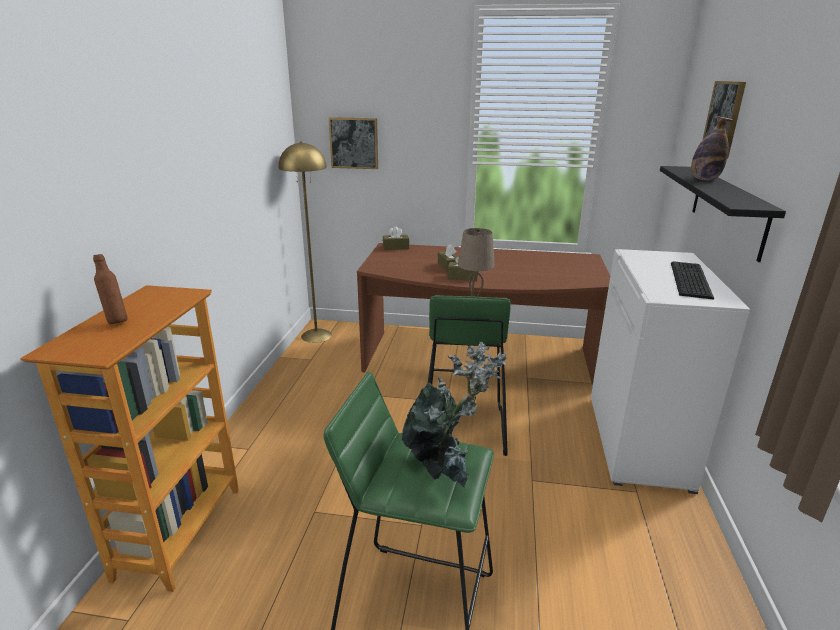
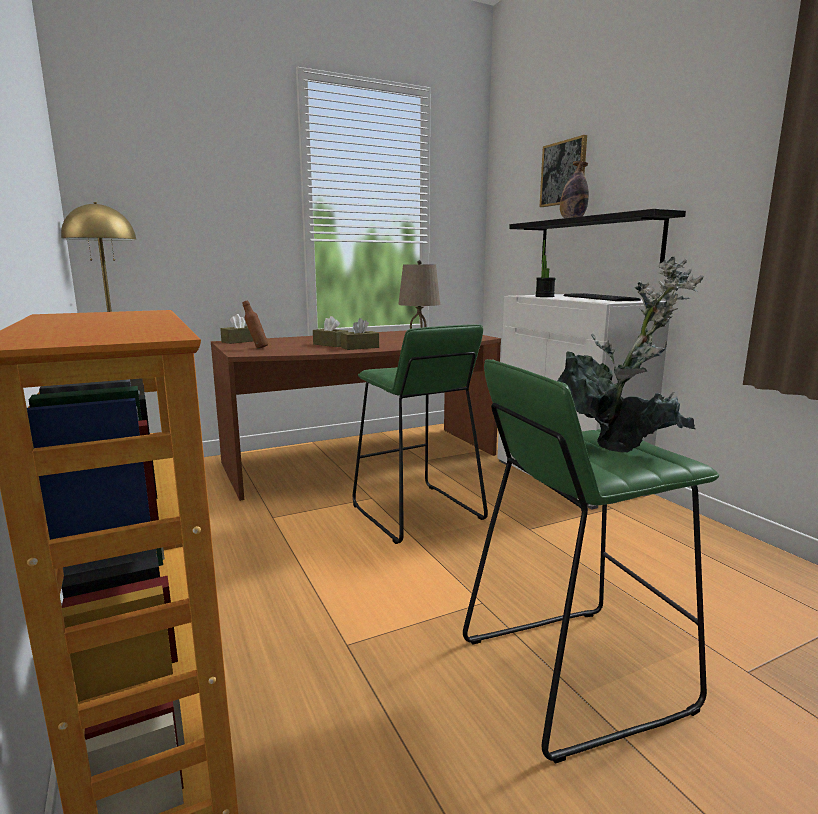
camera: 35 degrees left, 10 degrees down
brown bottle [93,254,128,324] -> brown bottle moved to [243,301,268,349]
picture [329,117,378,169] -> none
none -> potted plant [535,240,556,297]

